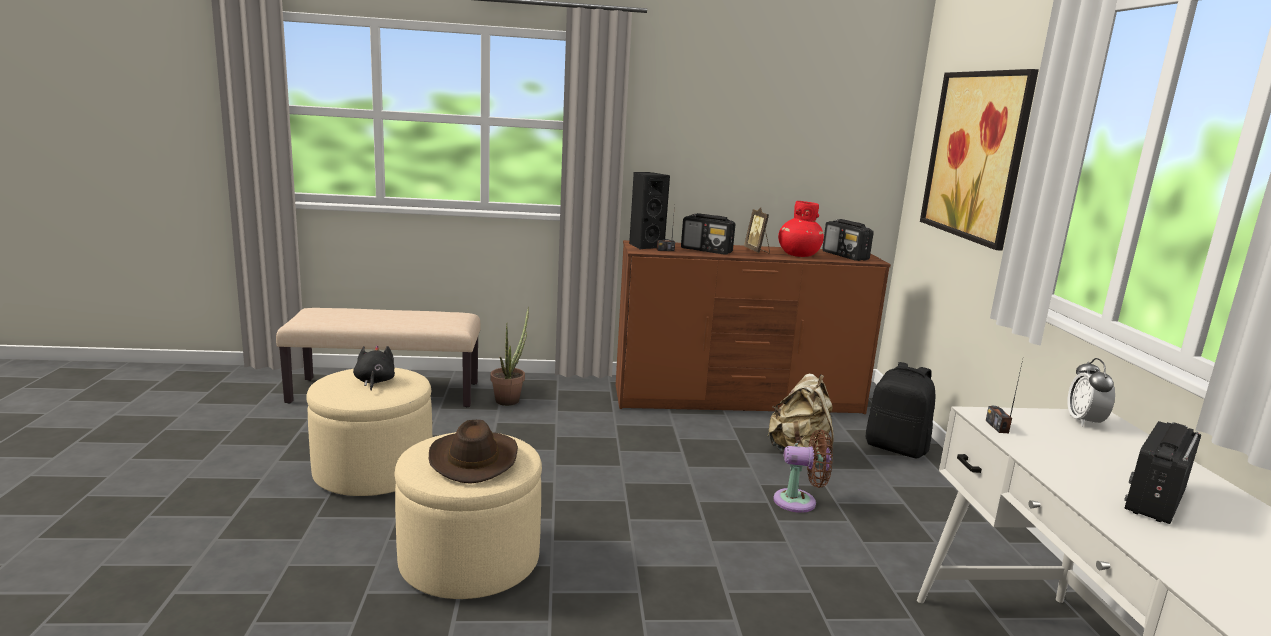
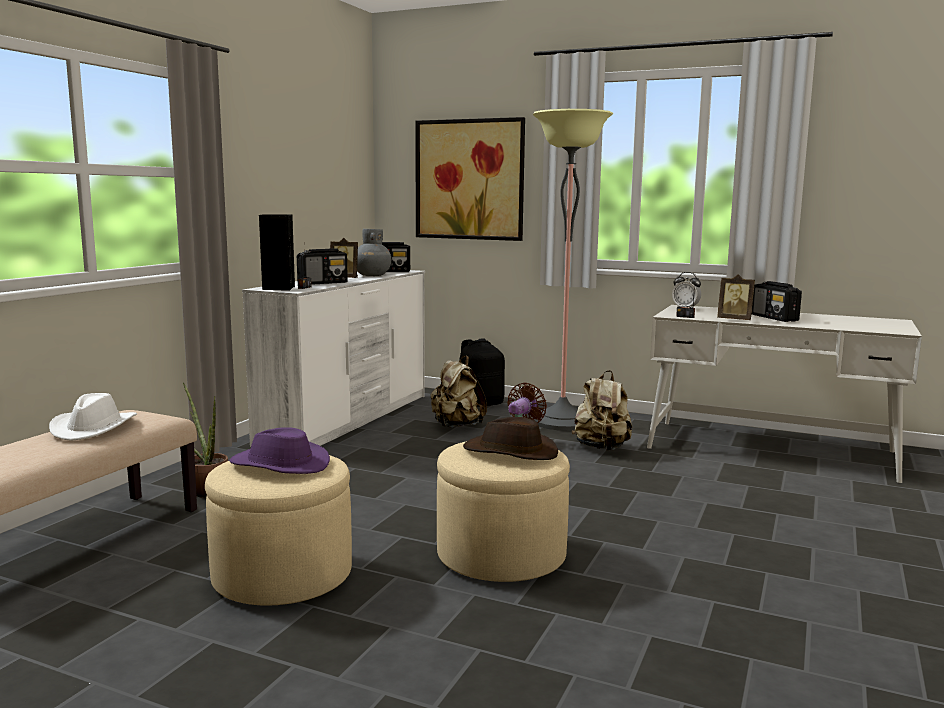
camera: 60 degrees left, 5 degrees down
black plush toy [353,345,395,390] -> purple hat [229,427,330,474]
brown dresser [616,240,891,414] -> white dresser [242,270,425,447]
red vase [778,201,824,257] -> grey vase [357,229,391,276]
none -> white hat [49,393,137,441]
none -> floor lamp [533,109,613,431]
none -> beige backpack [572,370,632,451]
none -> picture frame [717,274,755,320]

